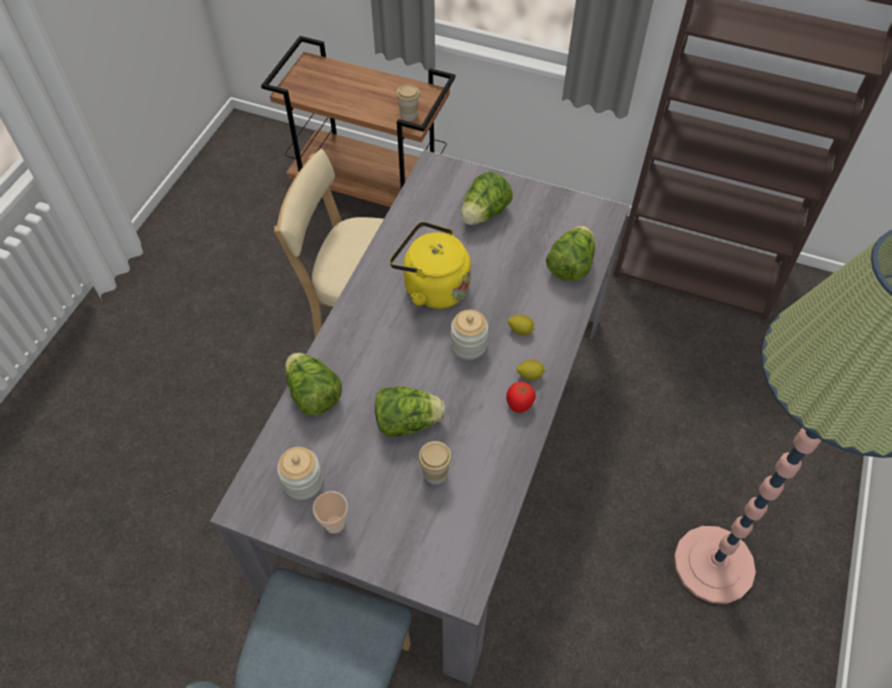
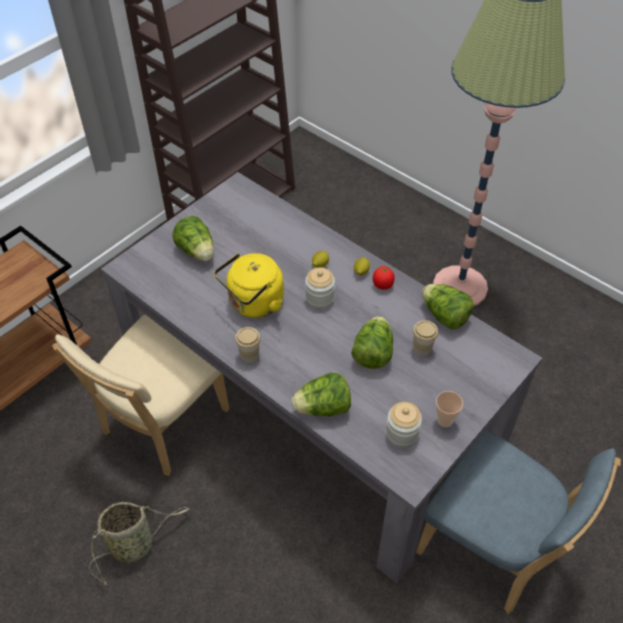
camera: 70 degrees left, 5 degrees down
cup [396,84,420,121] -> cup moved to [235,327,261,363]
lettuce [546,226,595,282] -> lettuce moved to [422,284,474,330]
none -> basket [89,502,189,585]

